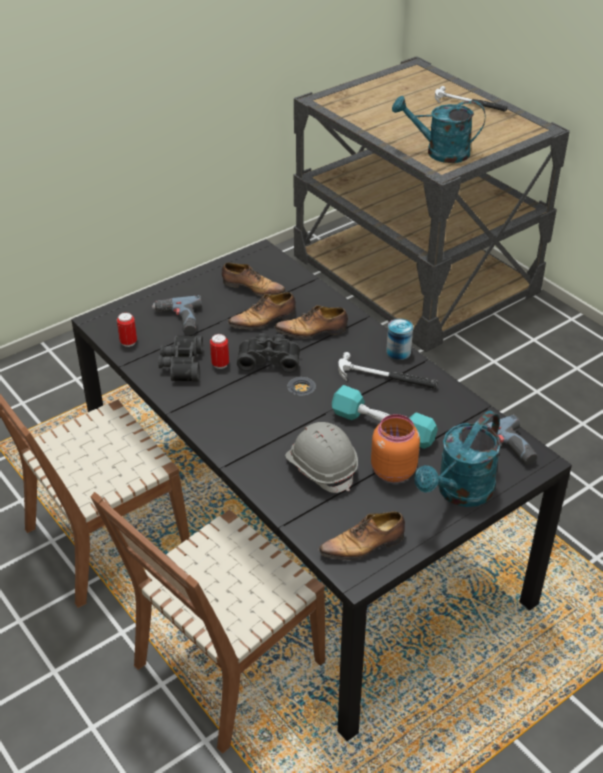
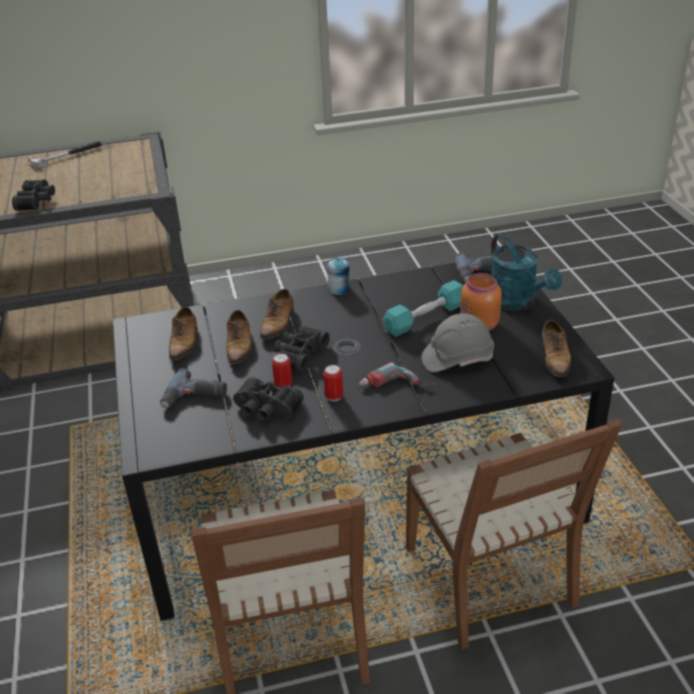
camera: 65 degrees left, 5 degrees down
can [117,312,137,347] -> can moved to [323,365,343,402]
shoe [222,263,286,296] -> shoe turned 135 degrees clockwise [169,307,197,360]
hammer [338,352,438,389] -> none
turquoise watering can [392,96,485,163] -> none
none -> black binoculars [12,180,55,211]
none -> power drill [359,362,436,387]

